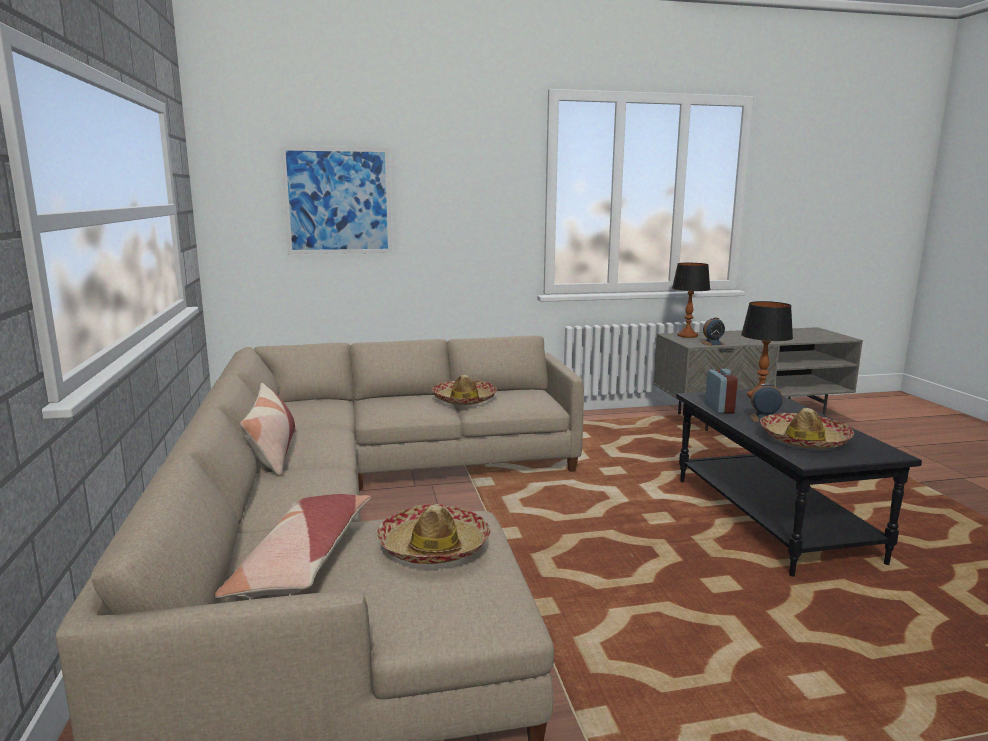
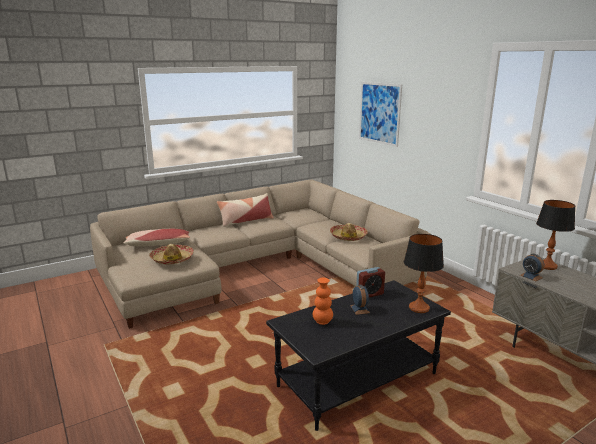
camera: 70 degrees right, 5 degrees up
hat [760,408,854,449] -> orange vase [313,278,333,325]

